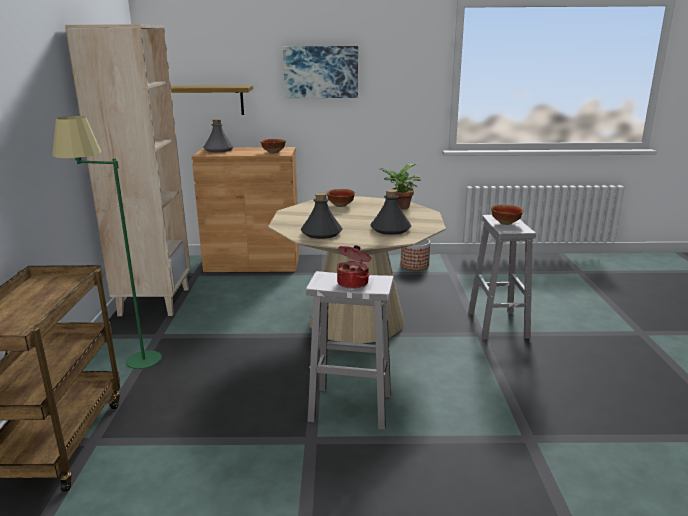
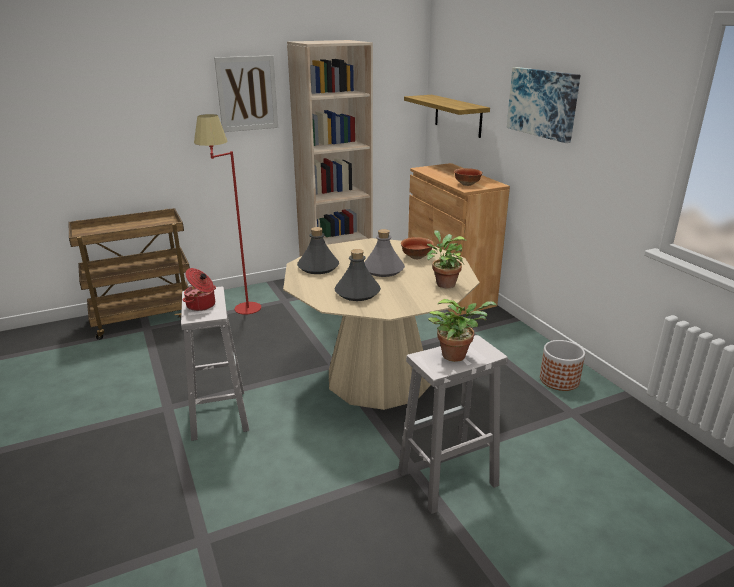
camera: 65 degrees right, 5 degrees up
green floor lamp [52,116,162,369] -> red floor lamp [194,114,261,314]
grey bottle [203,119,234,152] -> grey bottle moved to [364,229,405,277]
bowl [491,205,524,225] -> potted plant [428,299,497,362]
none -> picture [214,55,278,132]

